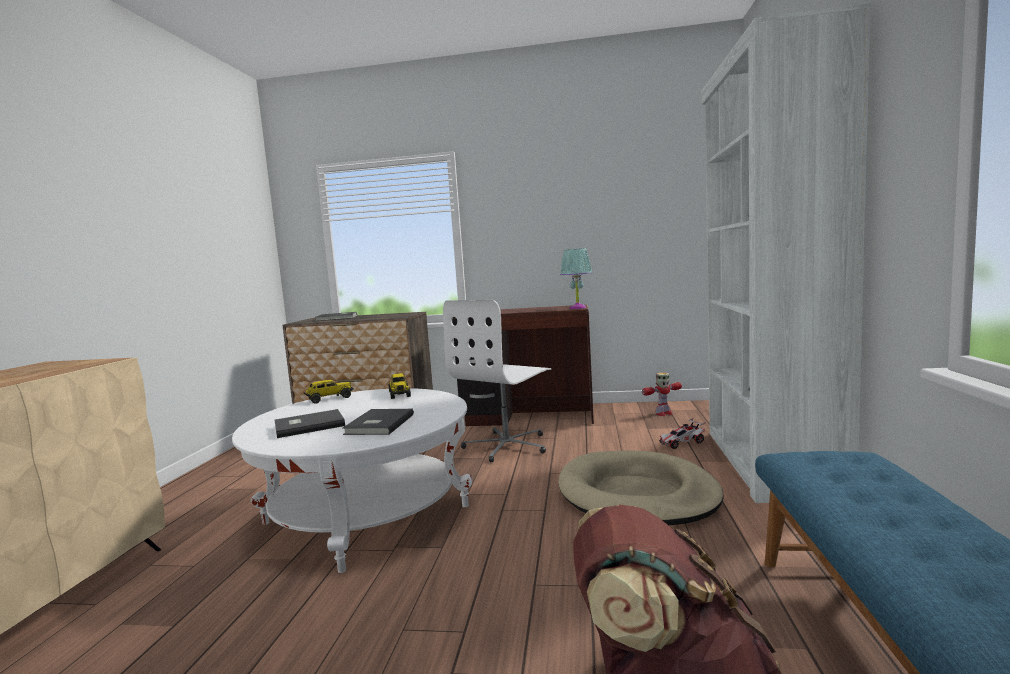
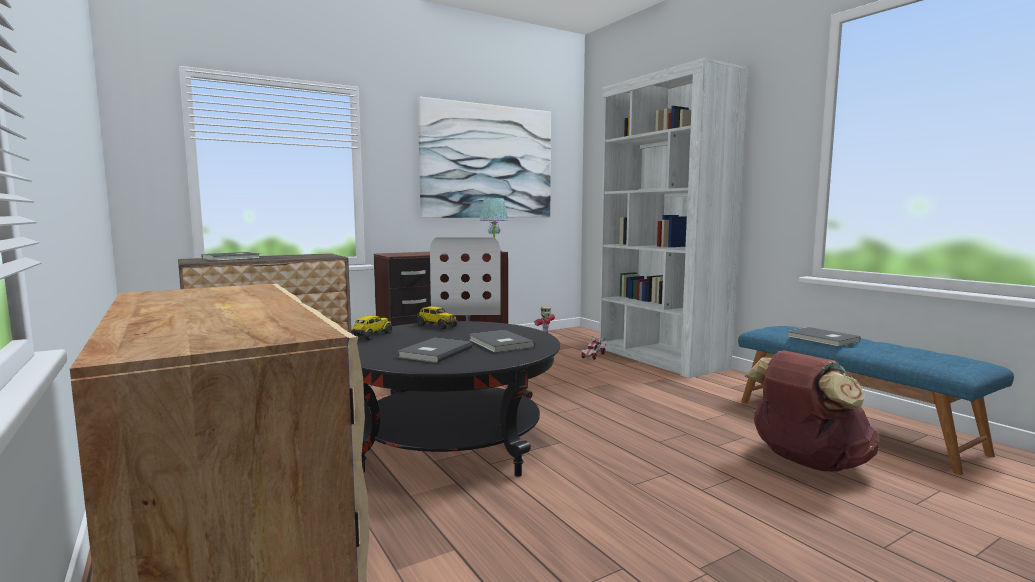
camera: 40 degrees left, 0 degrees up
white coffee table [232,388,472,573] -> black coffee table [357,321,560,477]
beige dog bed [558,450,724,525] -> none
none -> picture [418,97,551,218]
none -> grey book [787,327,860,347]

